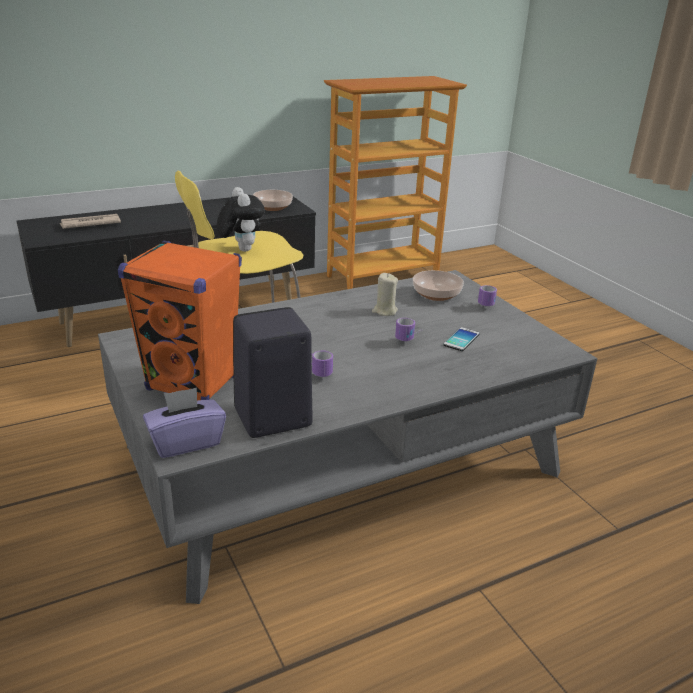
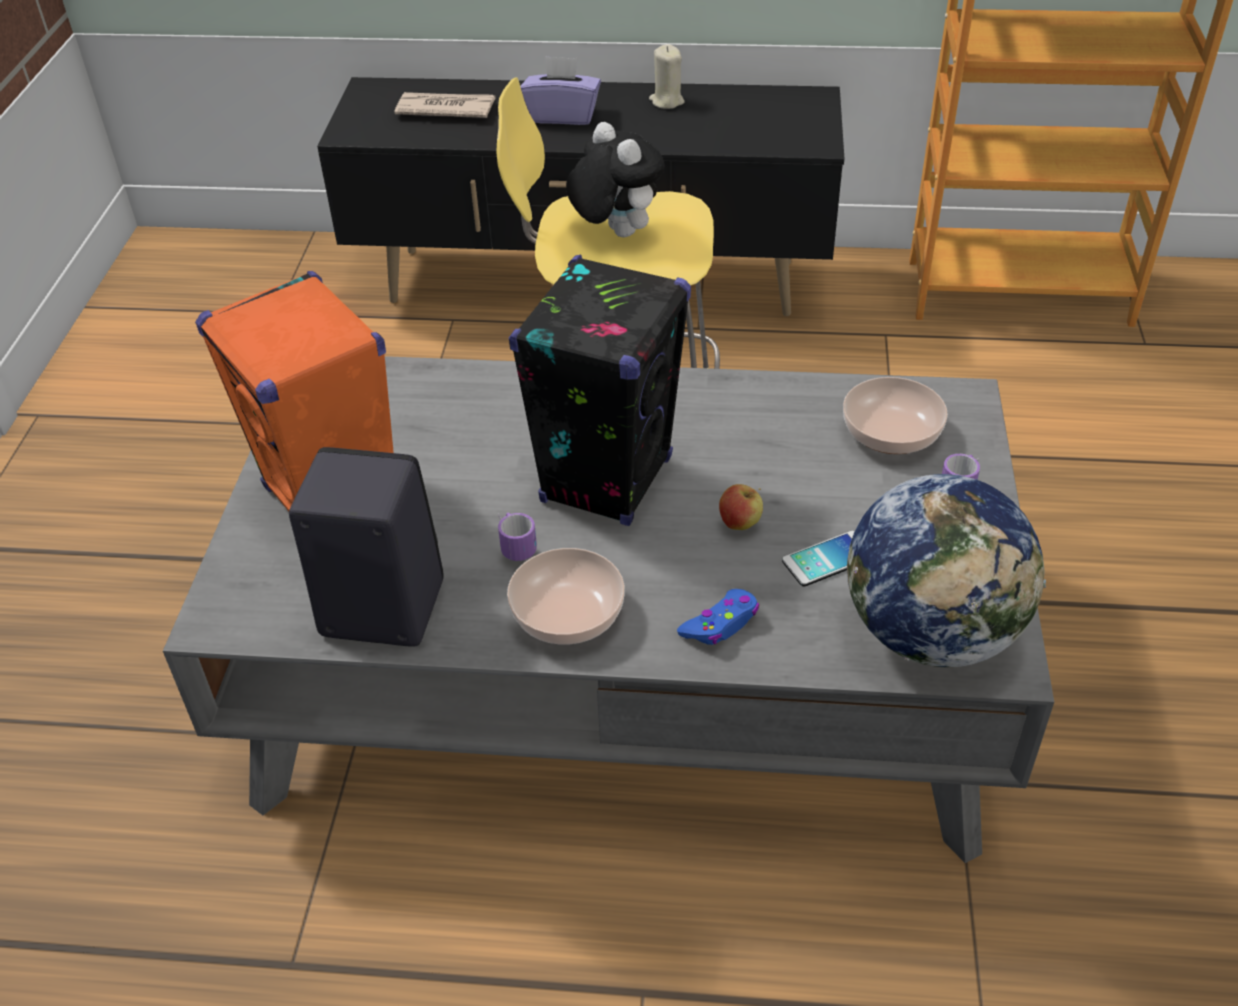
camera: 35 degrees right, 15 degrees up
purple tissue box [143,387,226,458] -> purple tissue box moved to [520,56,601,125]
plush toy [217,187,265,252] -> plush toy turned 45 degrees counterclockwise [566,122,665,237]
bowl [253,190,293,211] -> bowl moved to [507,548,625,644]
beige candle [372,273,398,316] -> beige candle moved to [649,44,685,109]
mug [395,318,423,341] -> apple [719,484,763,530]
none -> black speaker [509,255,691,526]
none -> blue game controller [677,589,759,645]
none -> globe [847,474,1046,667]

